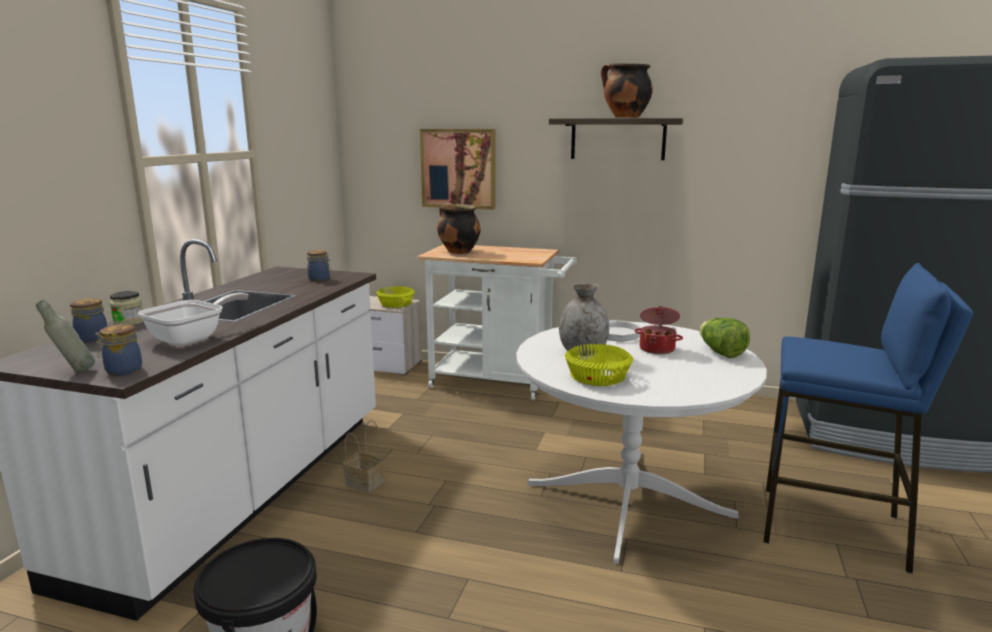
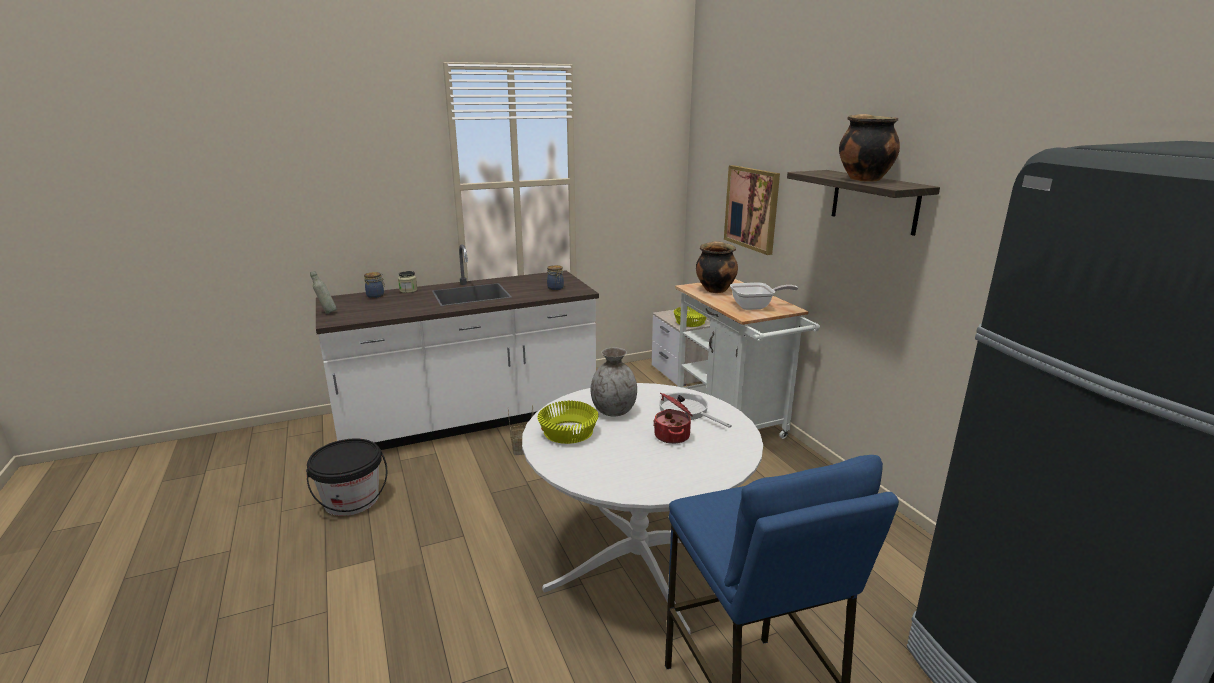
camera: 50 degrees right, 5 degrees up
jar [95,324,142,376] -> none
frying pan [138,293,249,346] -> frying pan moved to [730,283,798,310]
lettuce [699,318,750,358] -> none

